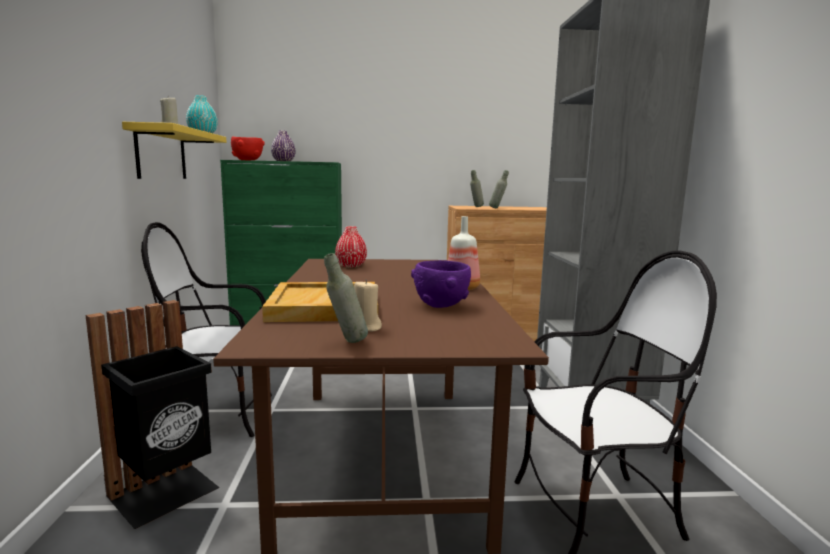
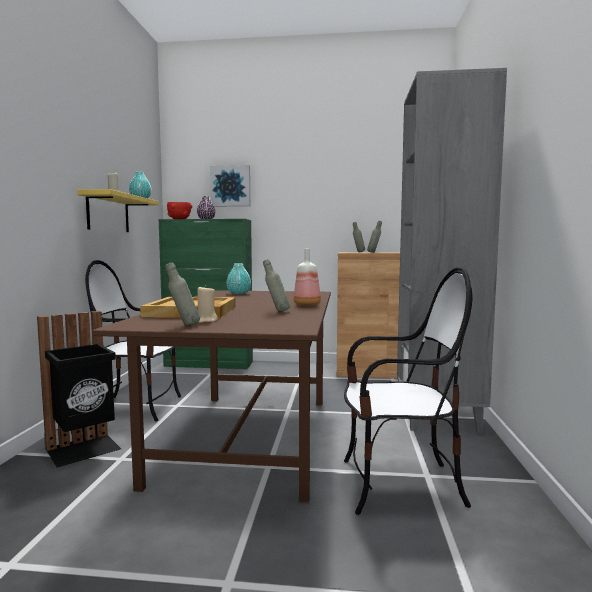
camera: 10 degrees right, 5 degrees down
red vase [335,226,367,267] -> turquoise vase [226,263,251,295]
purple bowl [411,260,471,308] -> grey bottle [263,259,290,312]
none -> picture [210,165,250,207]

